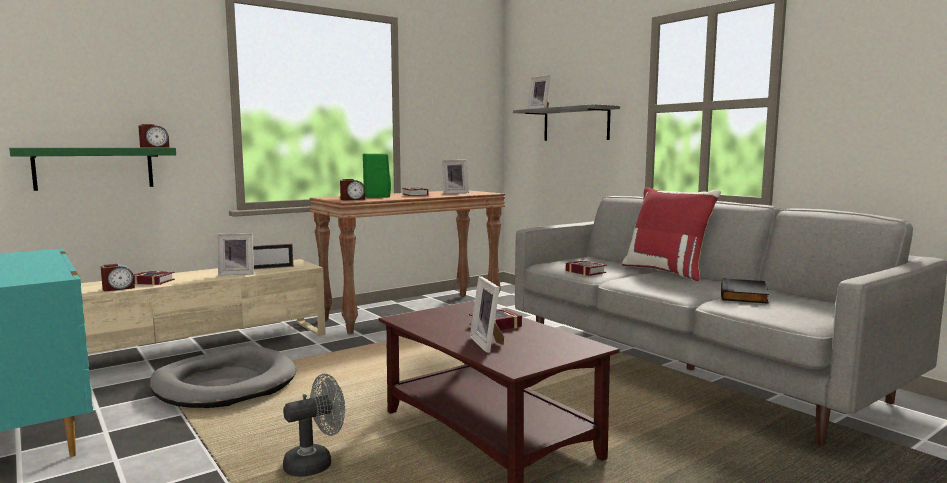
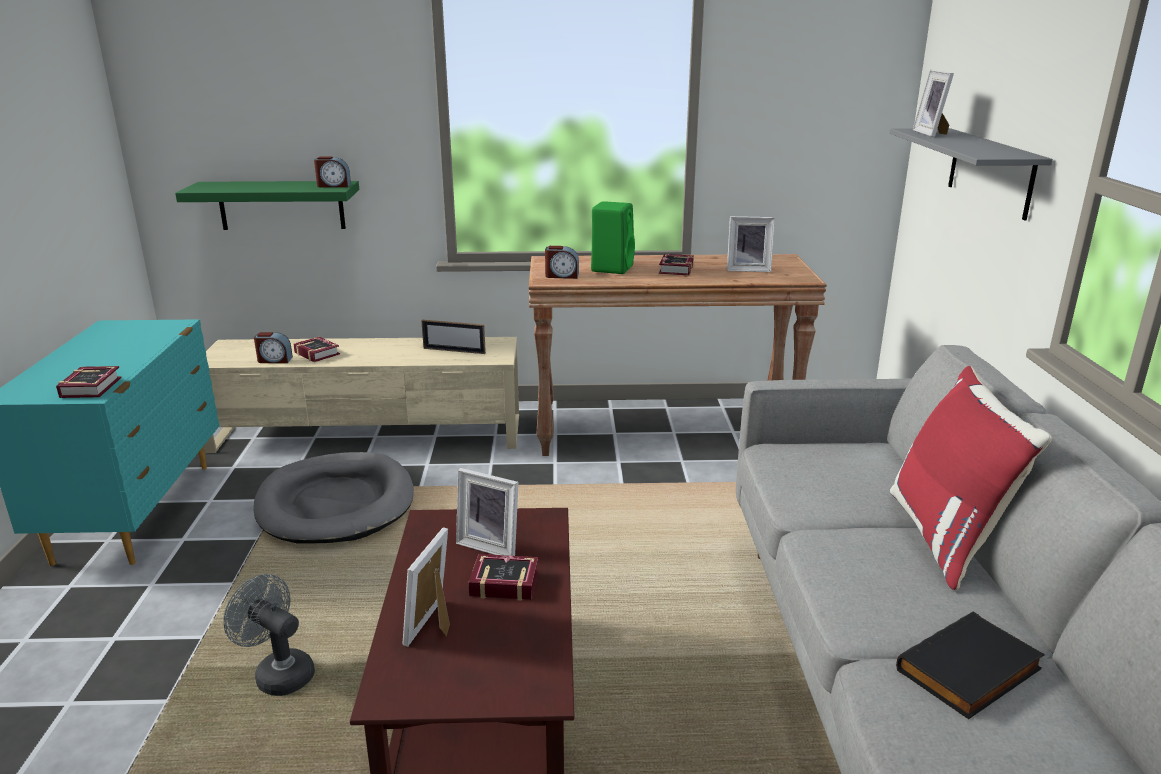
camera: 35 degrees right, 15 degrees up
picture frame [217,233,254,276] -> picture frame moved to [456,468,519,556]
grey fan [283,374,345,477] -> grey fan turned 150 degrees counterclockwise [223,574,315,696]
book [566,260,607,276] -> book moved to [56,366,122,398]

